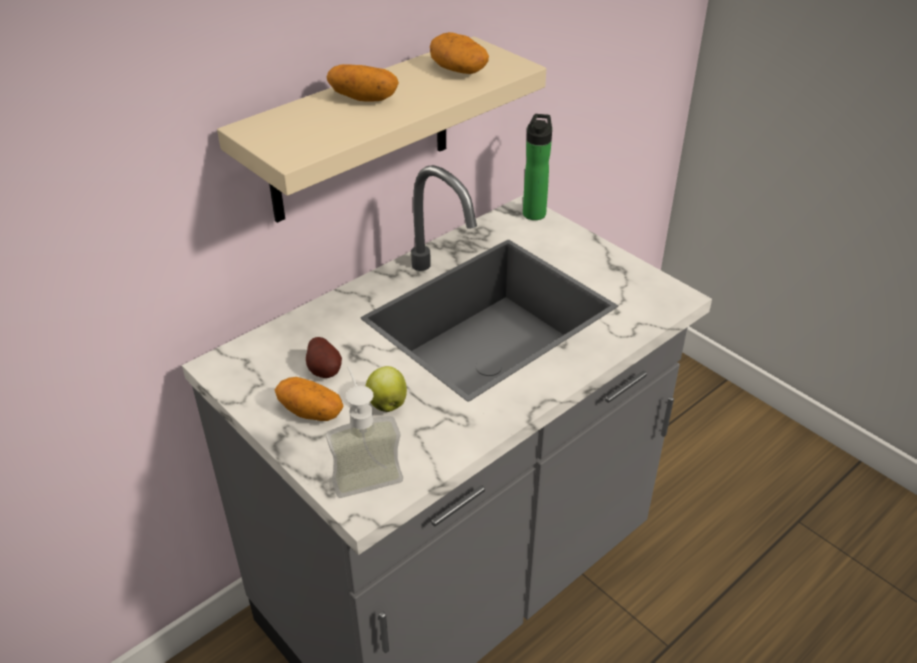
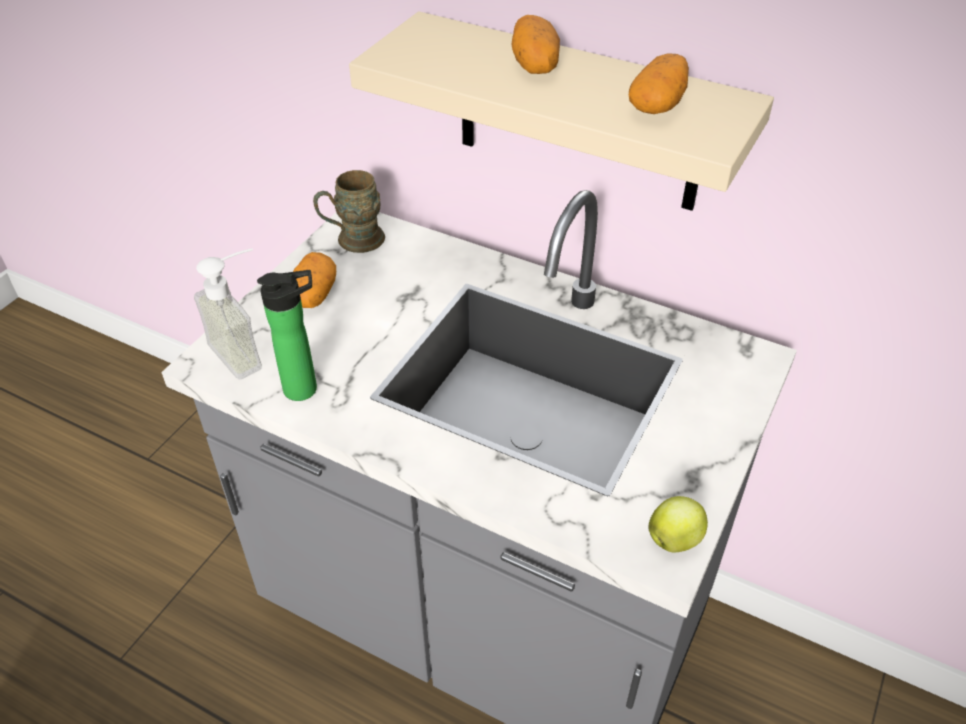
camera: 70 degrees right, 5 degrees up
potato [306,337,342,378] -> none
apple [365,366,407,412] -> apple moved to [648,496,708,552]
bottle [523,114,552,220] -> bottle moved to [257,270,317,401]
none -> brown mug [313,170,385,253]

